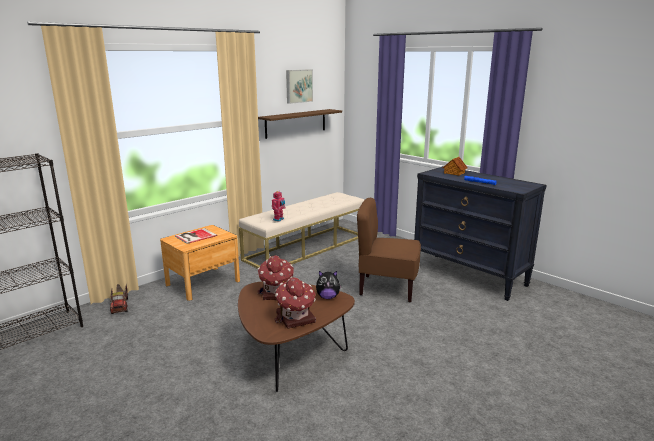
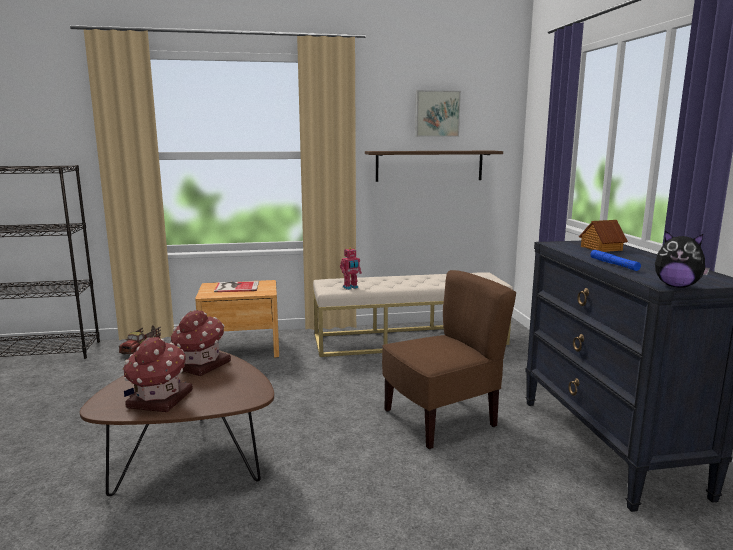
camera: 35 degrees right, 5 degrees down
plush toy [316,271,342,299] -> plush toy moved to [655,230,710,288]
brown chair [357,198,421,302] -> brown chair turned 105 degrees clockwise [382,270,516,449]

